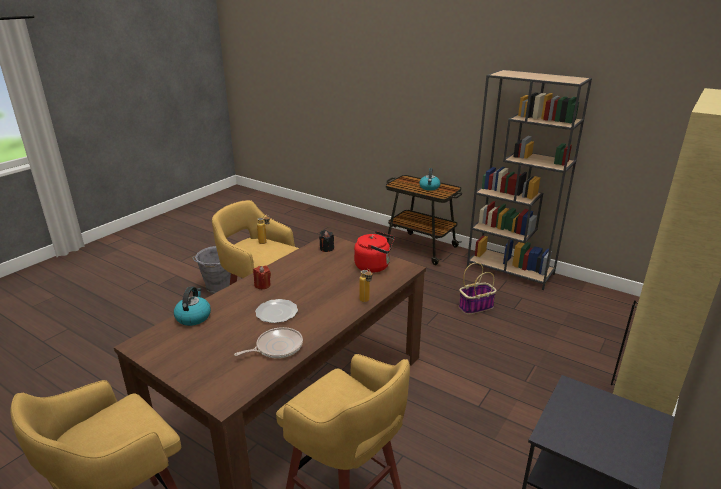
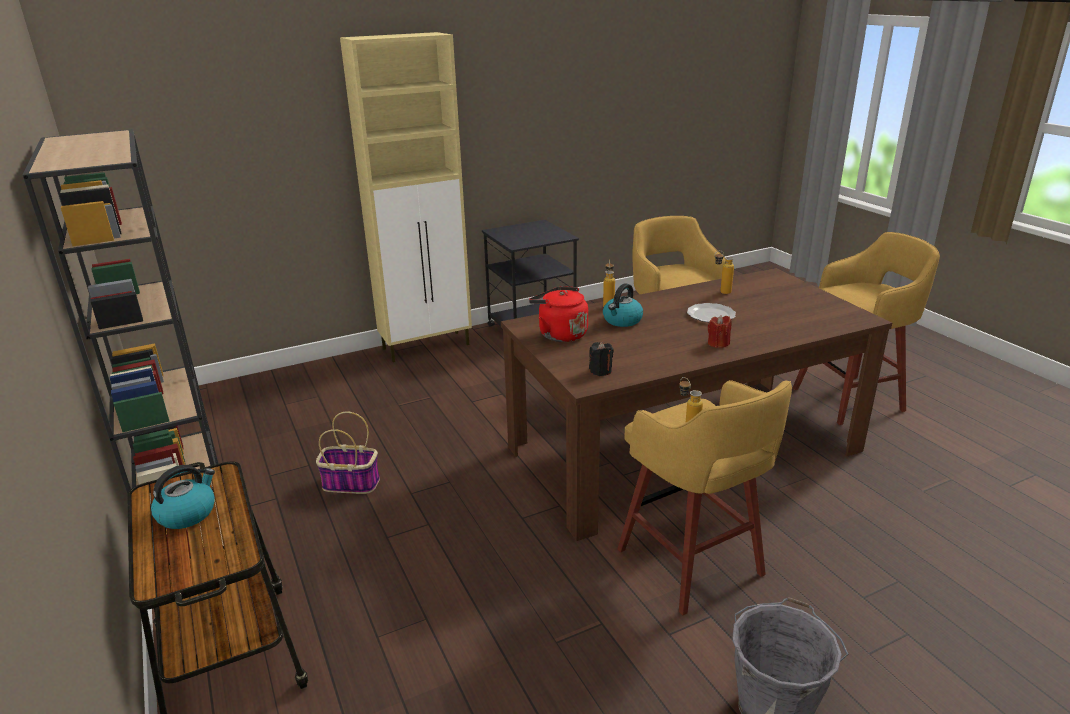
camera: 150 degrees left, 0 degrees up
kettle [174,286,211,326] -> kettle moved to [603,283,643,327]
frying pan [234,327,303,358] -> bottle [714,251,734,294]

